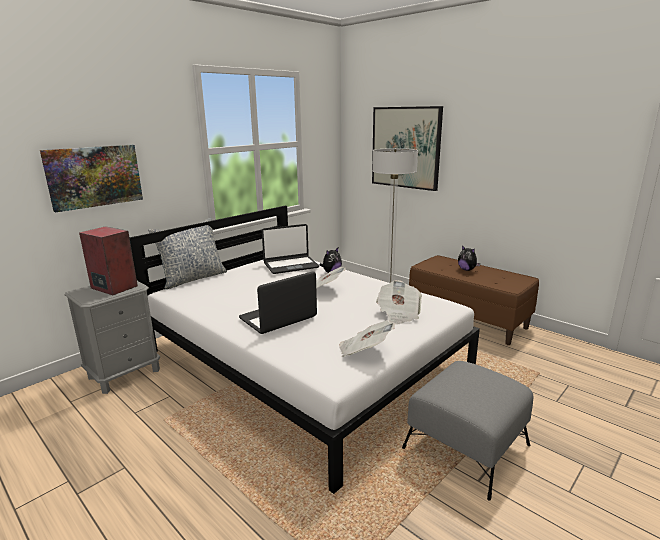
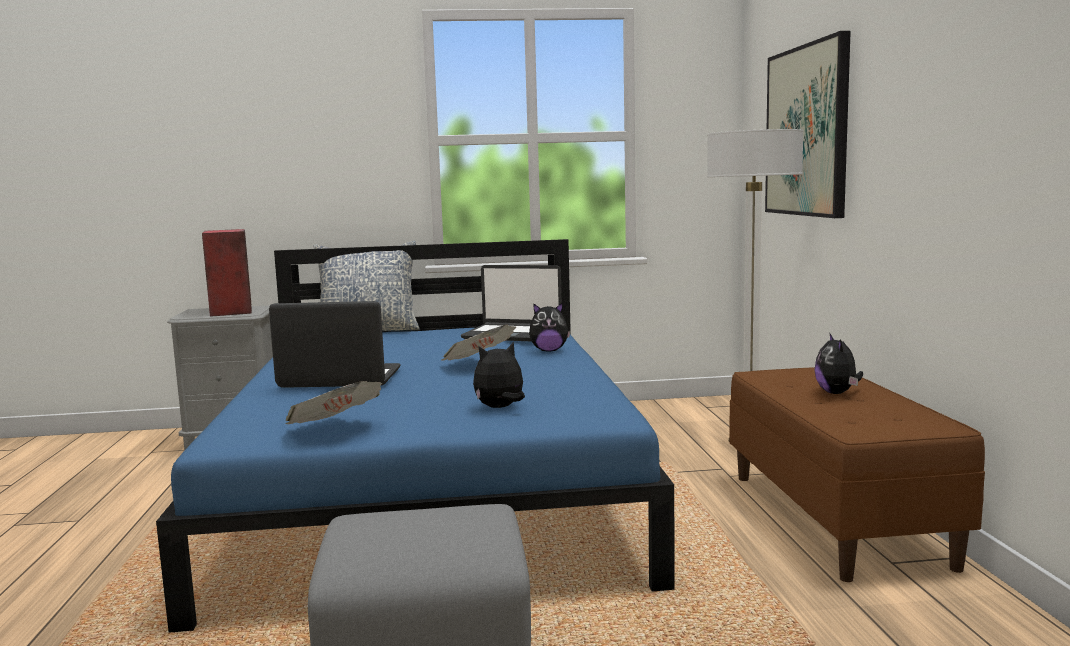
camera: 40 degrees right, 10 degrees down
picture [40,145,143,213] -> none
white bed [129,206,480,494] -> blue bed [156,239,674,633]
newspaper [376,280,422,325] -> plush toy [473,342,525,408]

